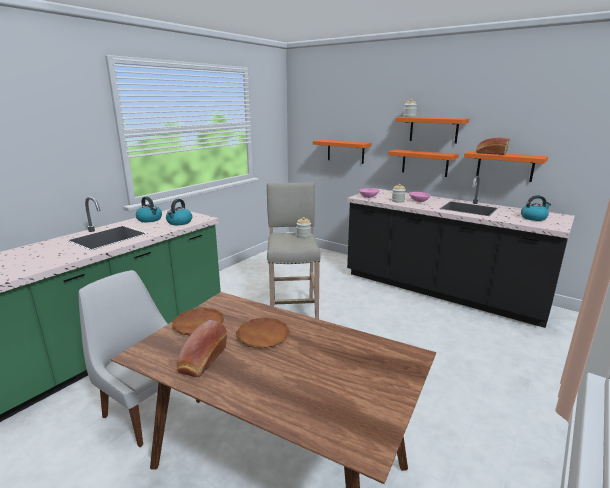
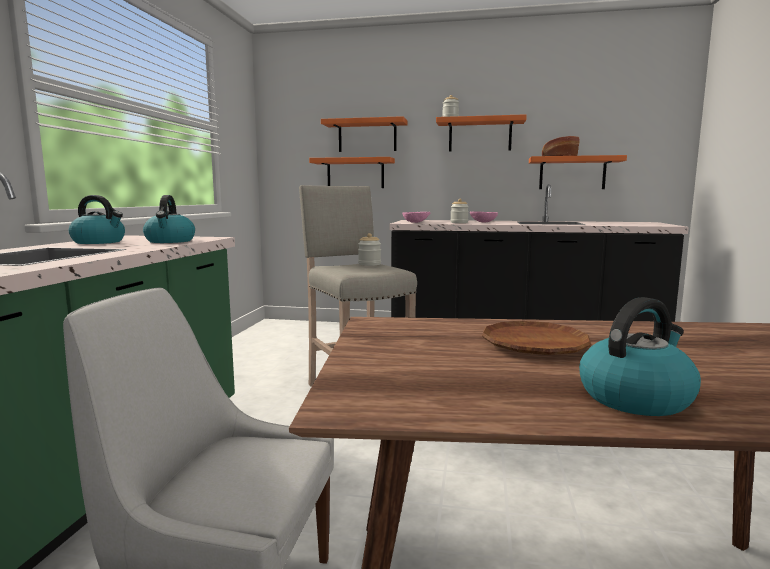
camera: 25 degrees left, 10 degrees down
brown plate [172,308,224,335] -> none
bread [177,320,227,377] -> none
orange shelf [388,149,459,177] -> orange shelf moved to [321,116,407,152]
kettle [521,195,551,221] -> kettle moved to [579,297,701,416]

